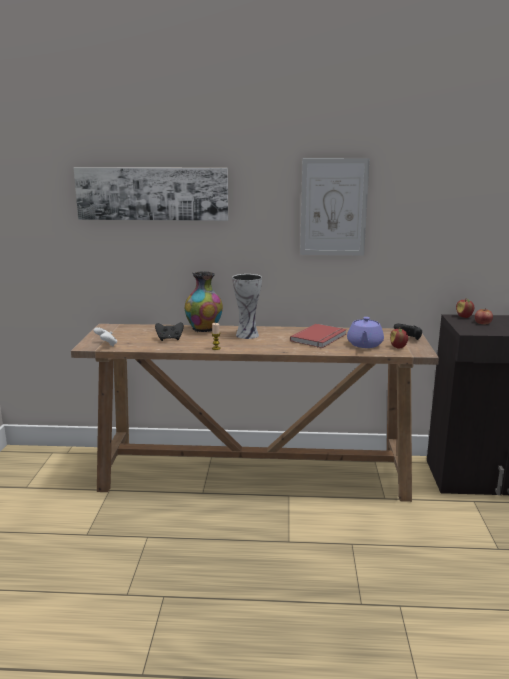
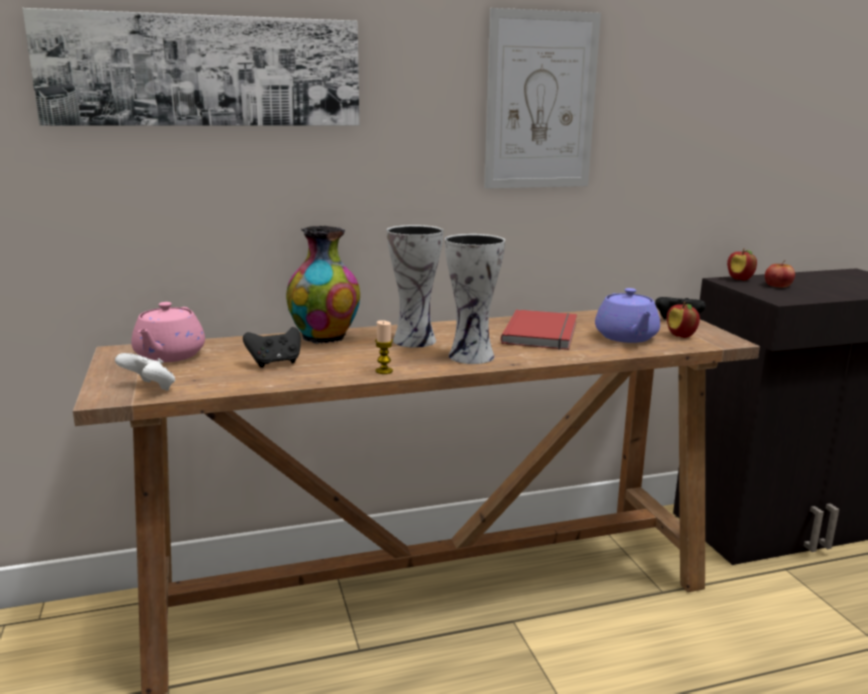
camera: 20 degrees left, 0 degrees up
none -> pink teapot [131,302,205,362]
none -> vase [445,234,505,364]

